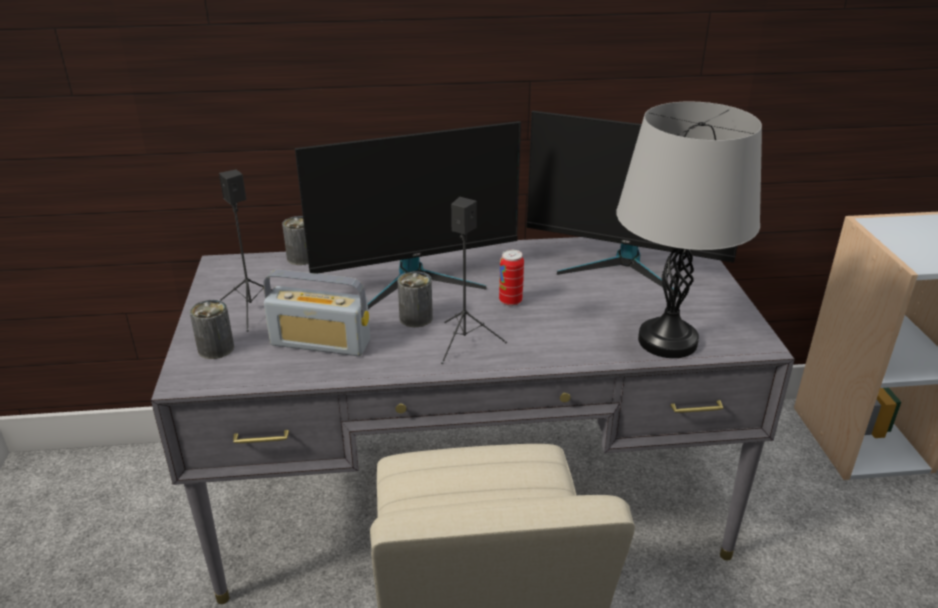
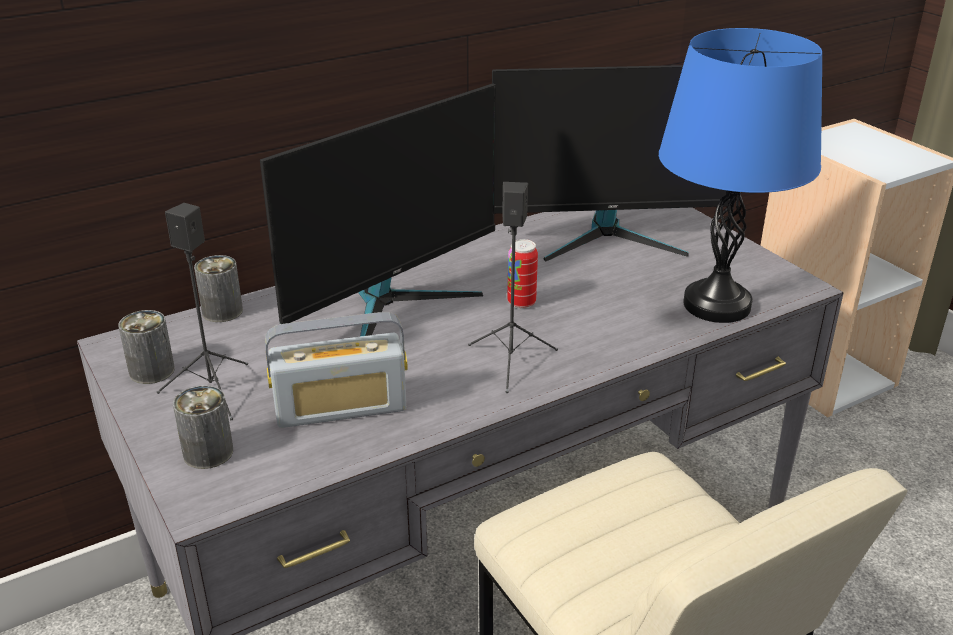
camera: 25 degrees left, 0 degrees up
can [397,271,433,327] -> can moved to [118,310,175,384]
grey table lamp [616,102,762,358] -> blue table lamp [659,28,822,323]

